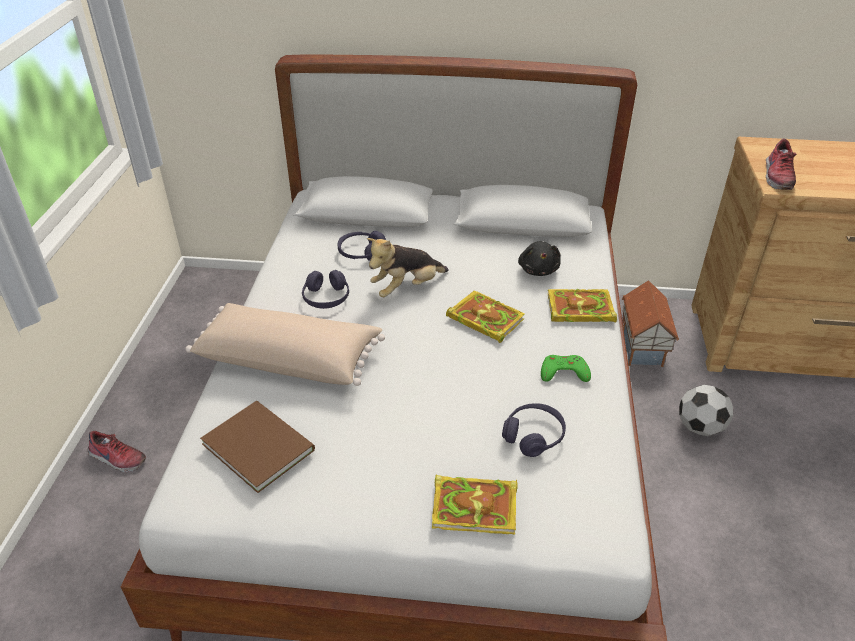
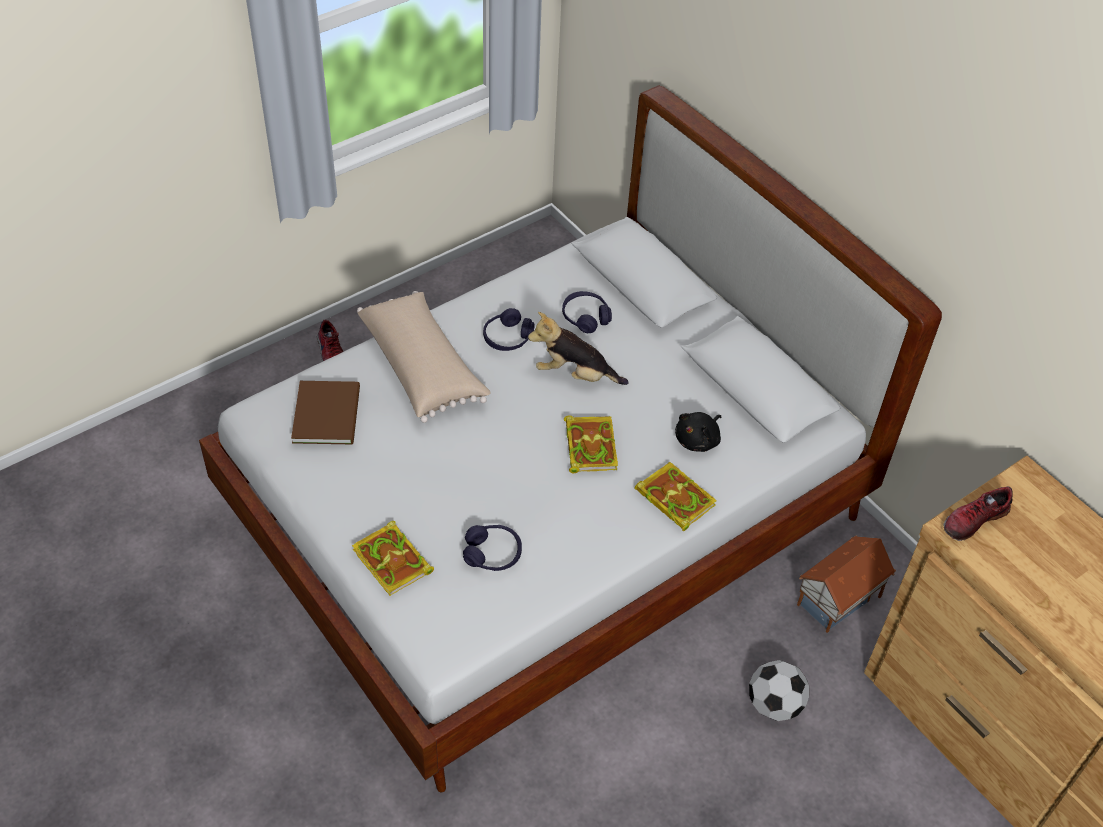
camera: 45 degrees right, 10 degrees up
green game controller [541,355,591,382] -> none

